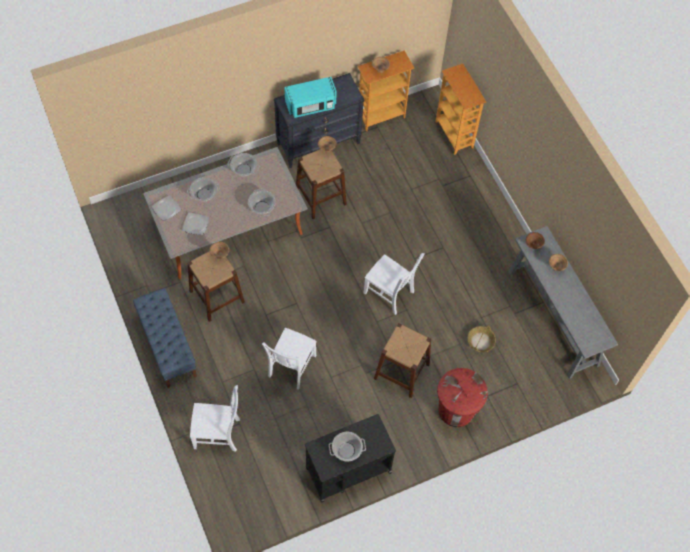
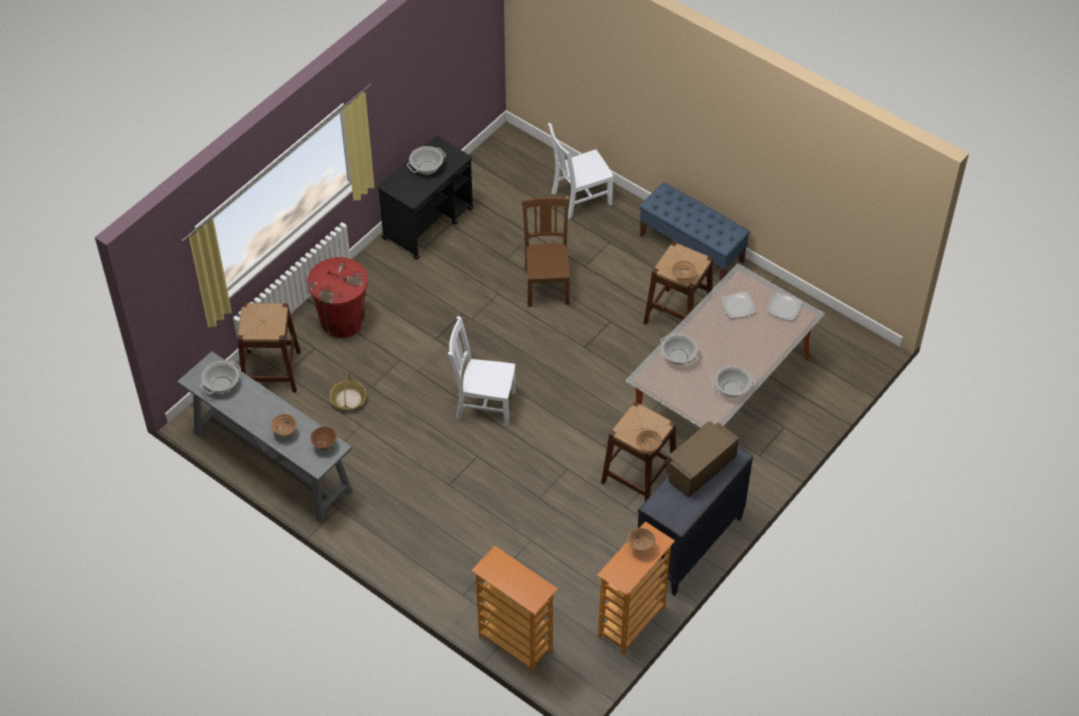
camera: 155 degrees right, 10 degrees down
cooking pot [187,177,220,202] -> cooking pot moved to [200,361,241,394]
white chair [262,328,316,390] -> brown chair [522,196,570,307]
turquoise microwave [284,77,337,118] -> brown microwave [666,421,739,498]
brown stool [374,323,432,398] -> brown stool moved to [237,303,301,393]

